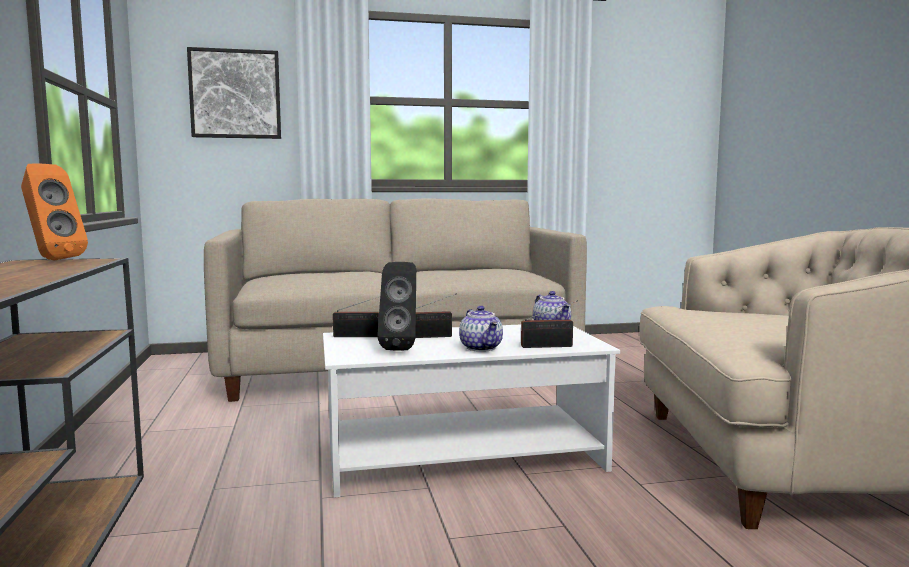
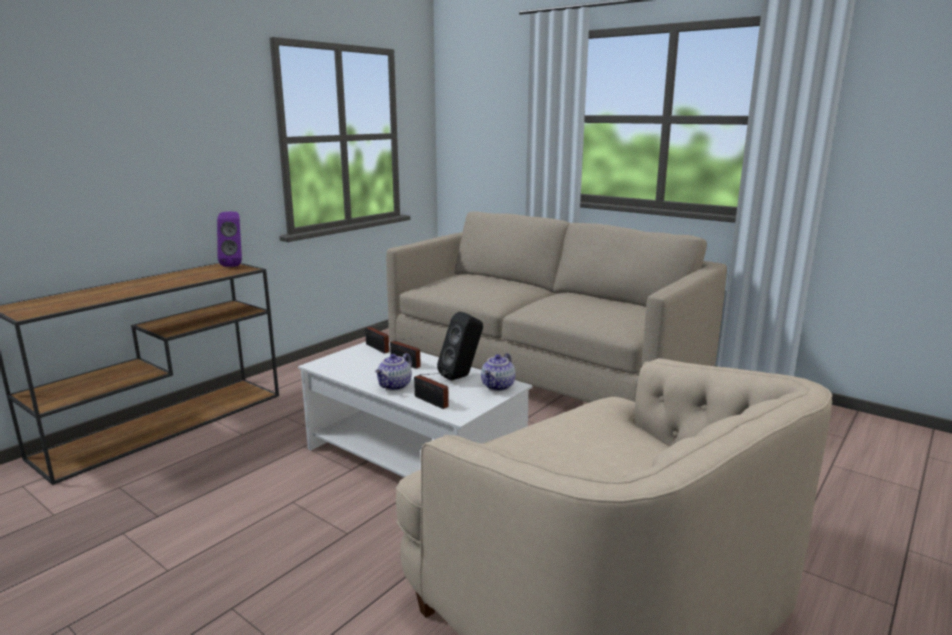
camera: 50 degrees right, 10 degrees up
orange speaker [21,164,88,260] -> purple speaker [217,212,242,267]
picture [187,47,281,139] -> none
black speaker [377,262,416,351] -> black speaker moved to [437,312,483,381]

